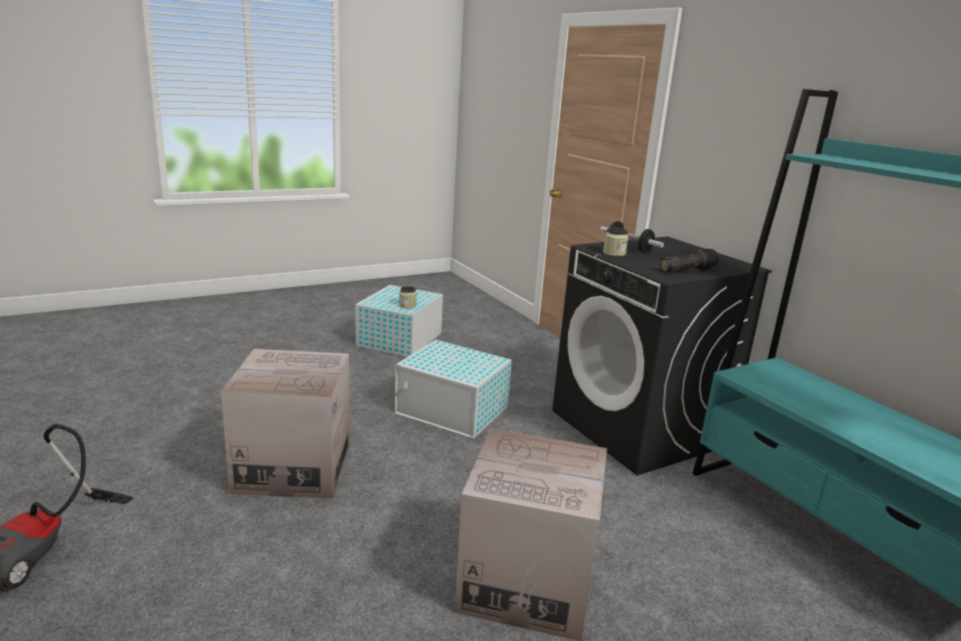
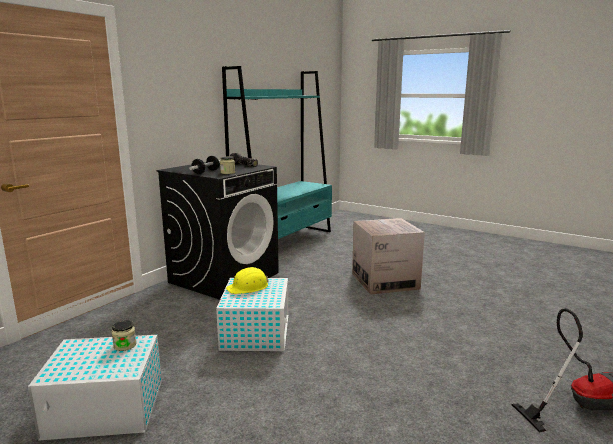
camera: 115 degrees left, 5 degrees down
cardboard box [221,349,350,499] -> none
none -> yellow hard hat [226,267,269,294]

